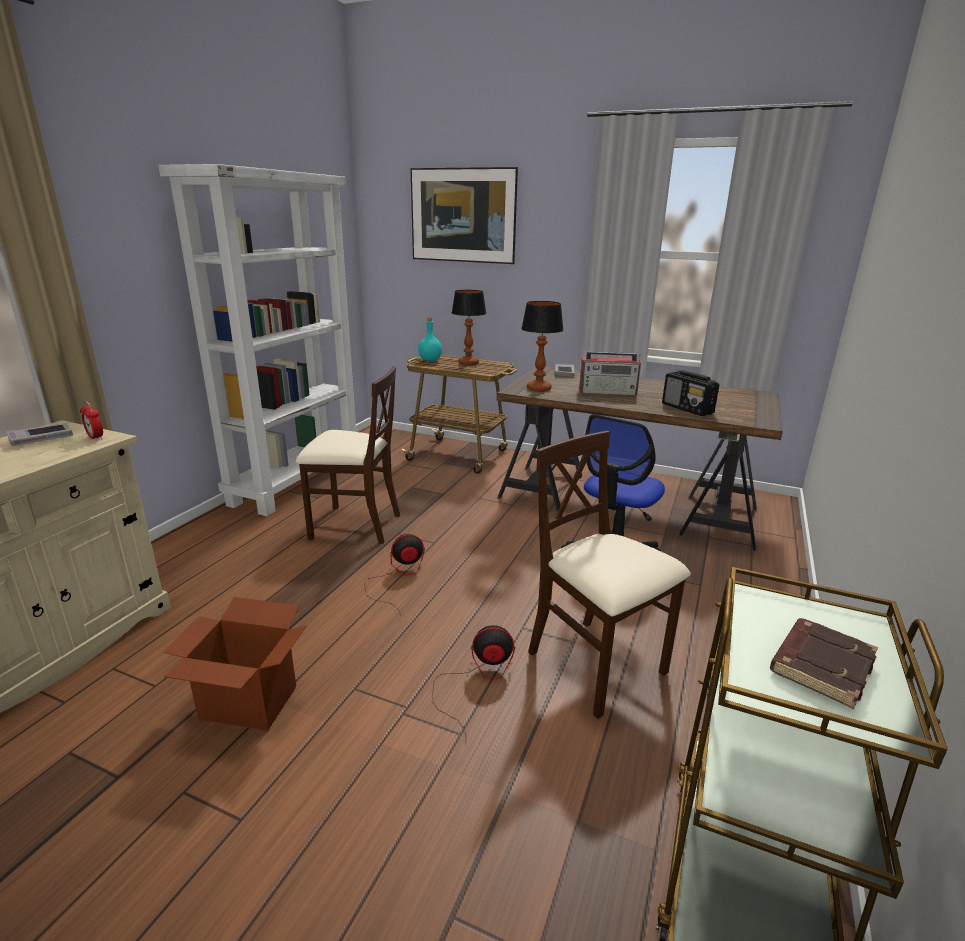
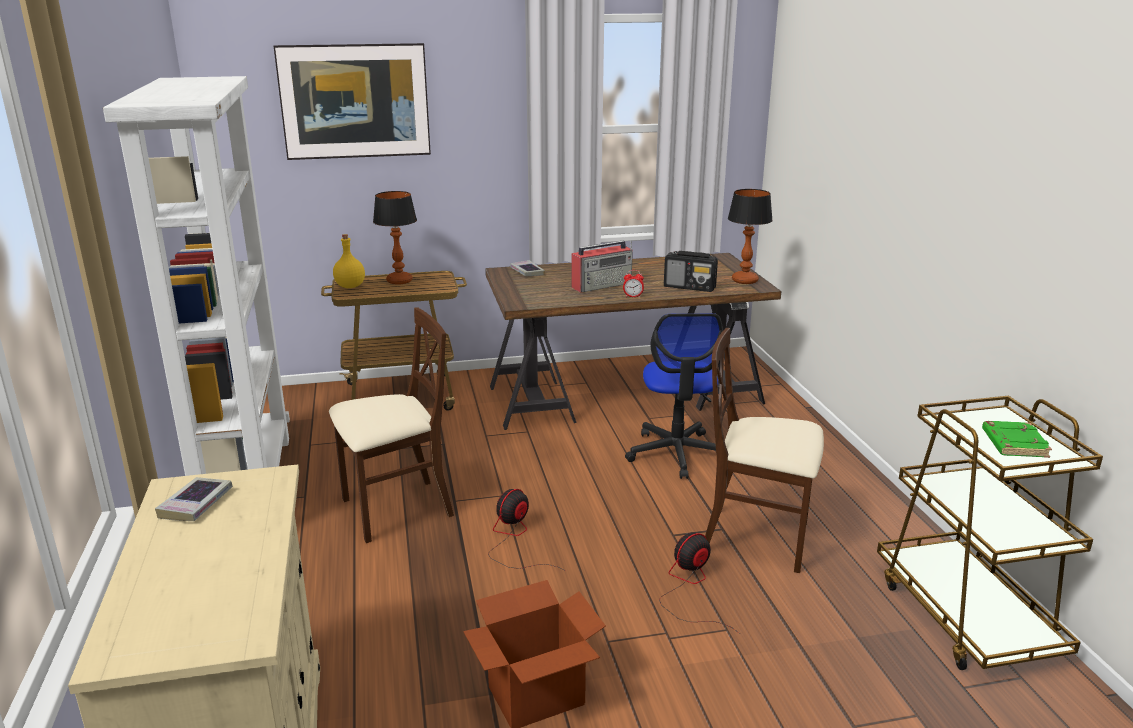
camera: 35 degrees left, 0 degrees up
alarm clock [80,401,103,441] -> alarm clock moved to [623,270,644,298]
turquoise bottle [418,318,442,361] -> yellow bottle [333,234,365,288]
table lamp [521,301,564,392] -> table lamp moved to [728,189,773,284]
brown book [770,618,878,709] -> green book [982,421,1052,458]

